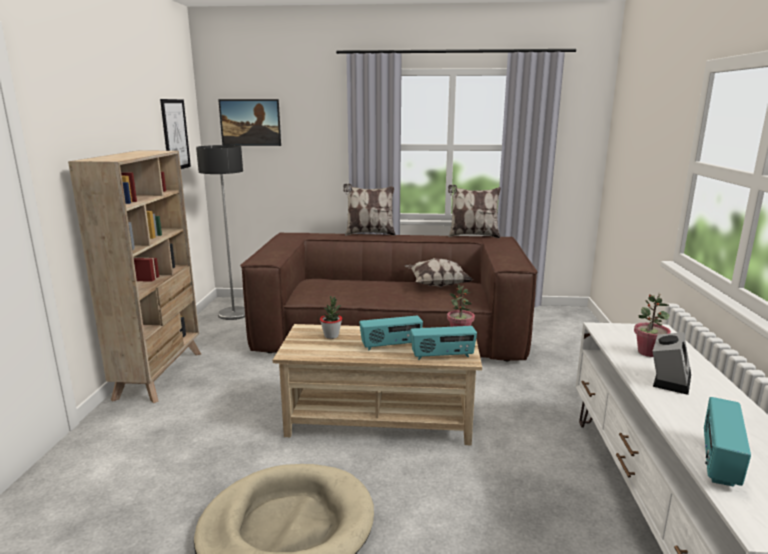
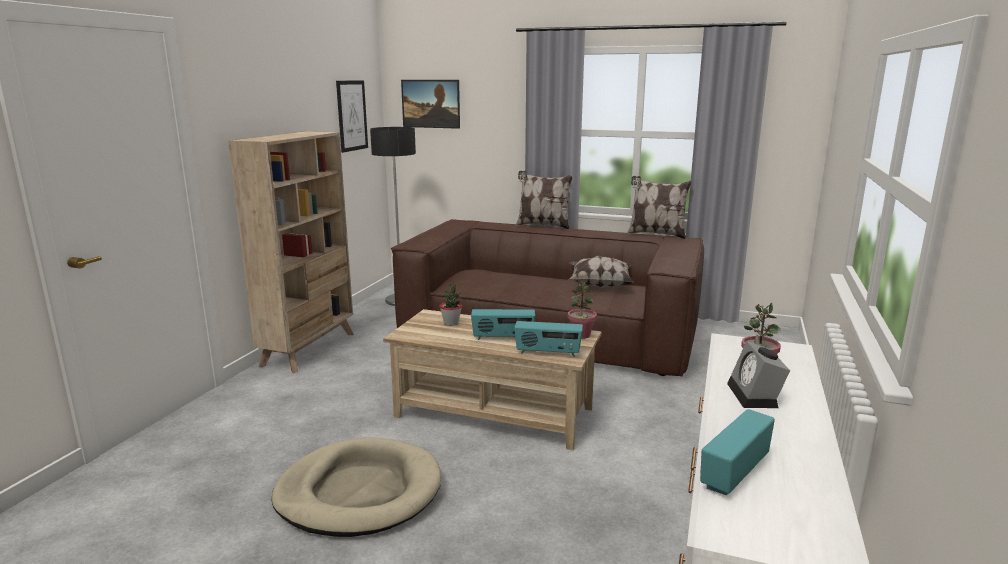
camera: 15 degrees right, 0 degrees up
alarm clock [652,332,691,395] -> alarm clock turned 135 degrees clockwise [727,341,790,408]

